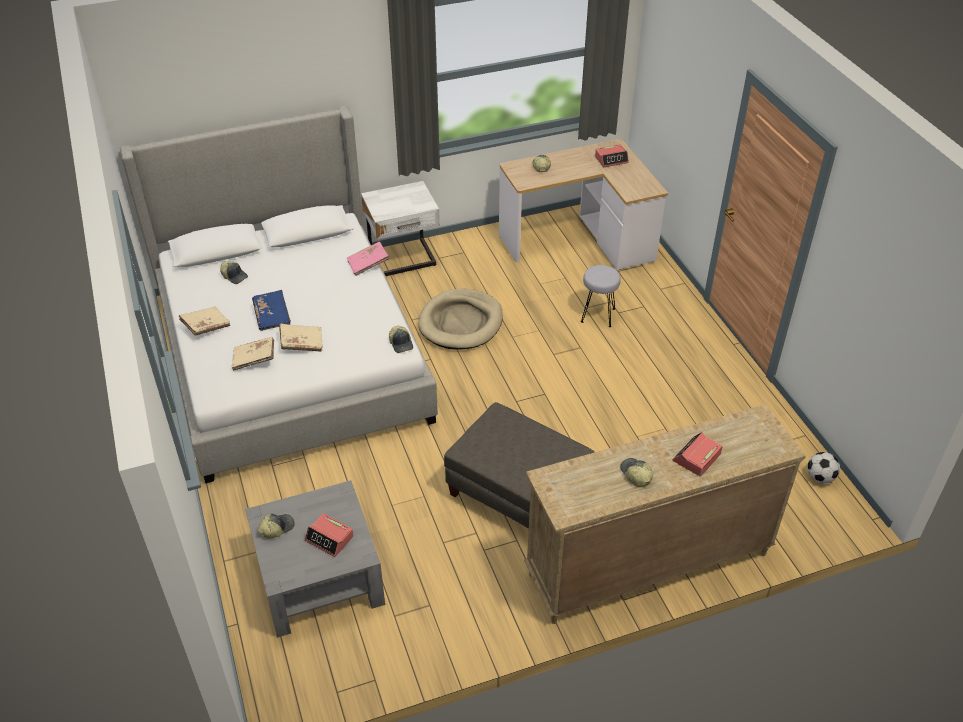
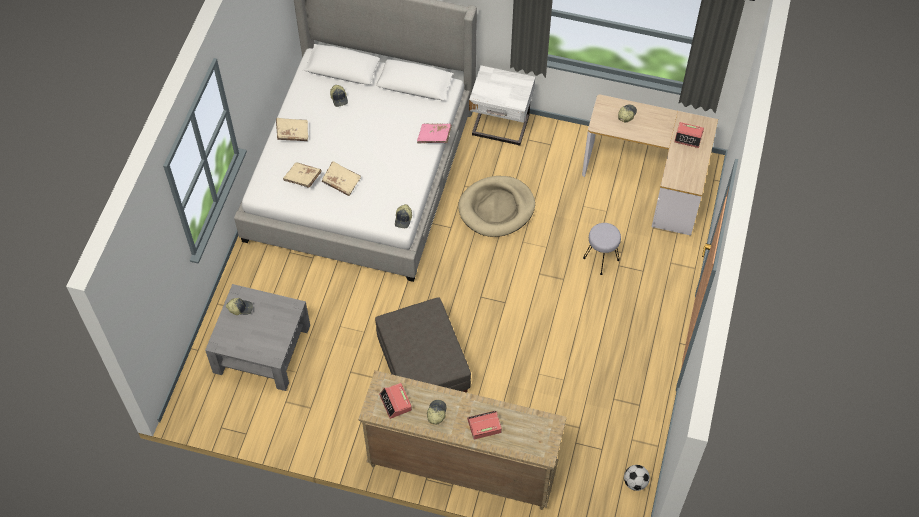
camera: 35 degrees right, 15 degrees up
blue book [252,290,291,331] -> none
alarm clock [305,513,354,557] -> alarm clock moved to [379,383,412,419]

